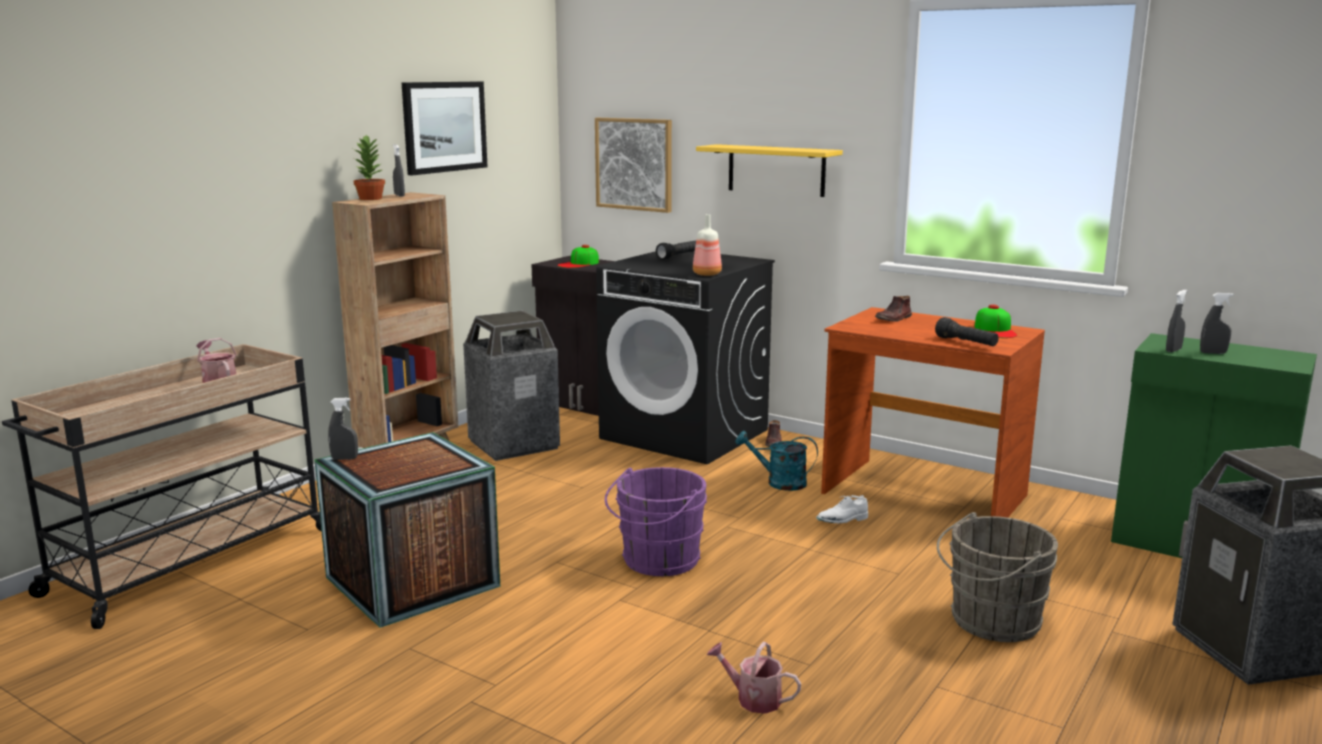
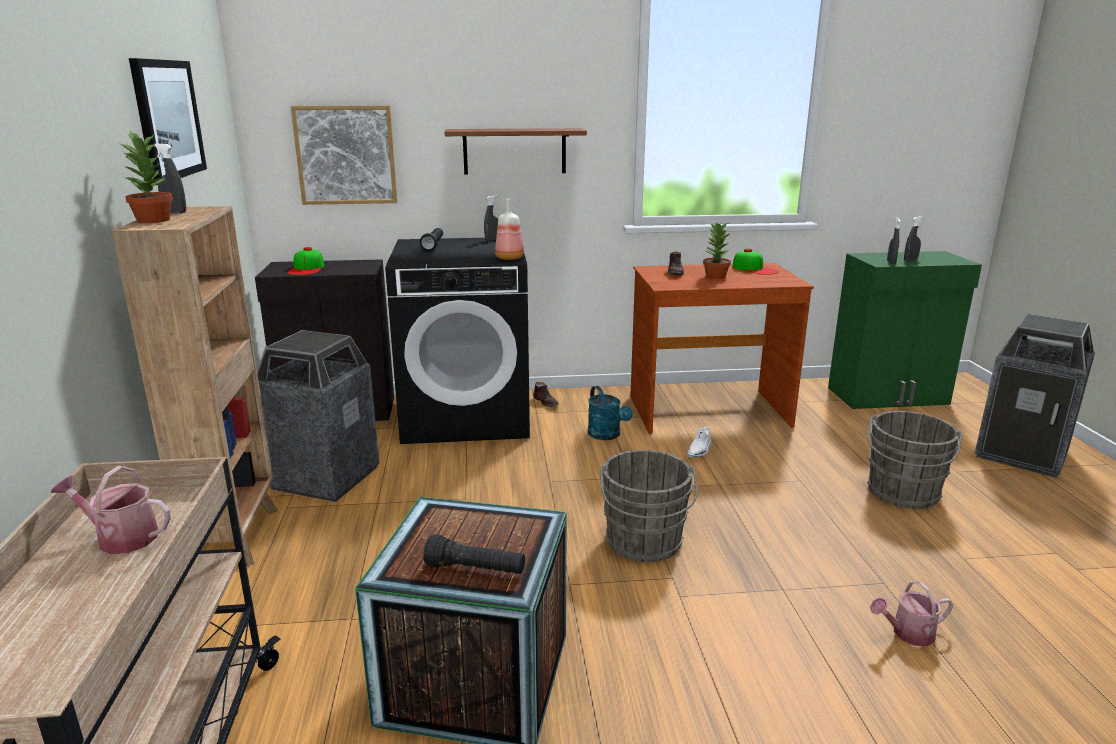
camera: 40 degrees left, 5 degrees up
grey spray bottle [328,398,358,460] -> grey spray bottle moved to [484,195,498,241]
purple bucket [605,467,707,576] -> grey bucket [600,450,698,562]
yellow shelf [696,144,843,197] -> brown shelf [445,128,587,174]
turquoise watering can [736,431,818,491] -> turquoise watering can turned 90 degrees counterclockwise [588,386,633,440]
black flashlight [935,317,999,346] -> black flashlight moved to [424,534,525,574]
none -> potted plant [703,223,731,279]

